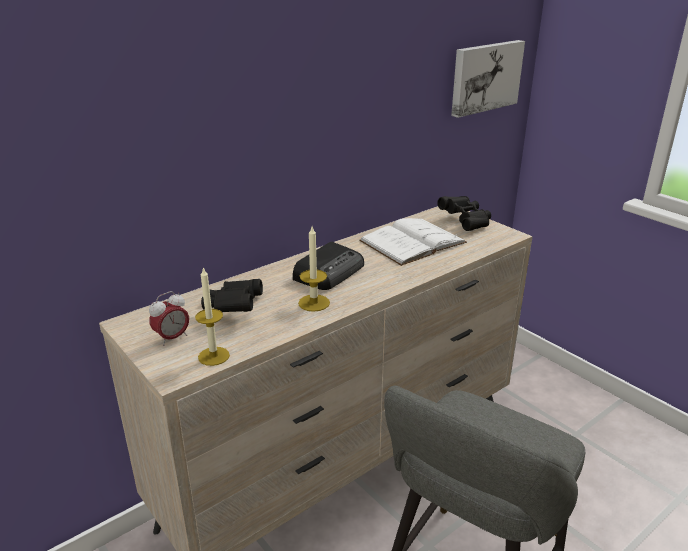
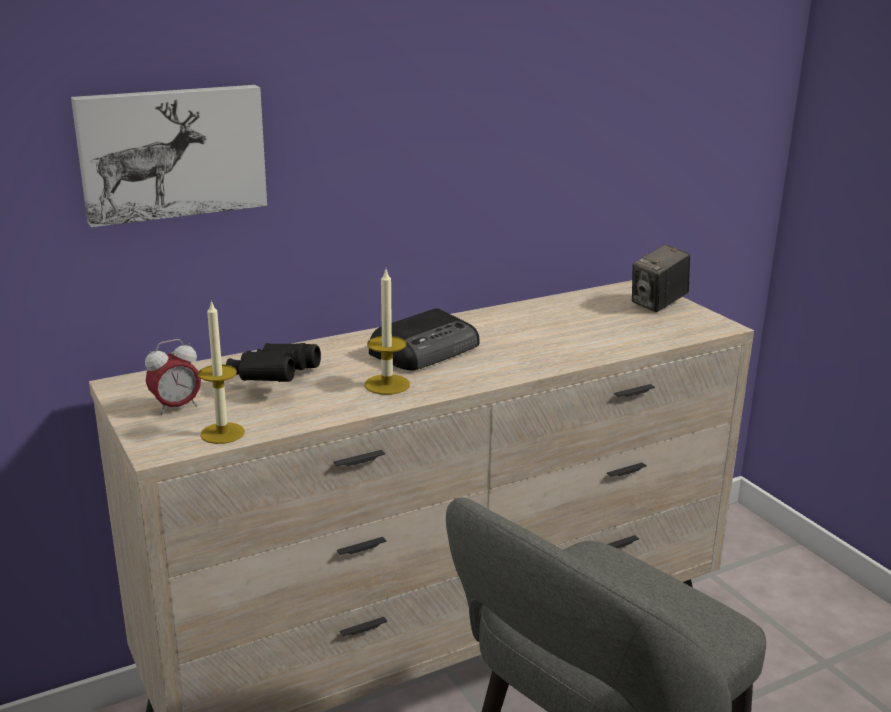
camera: 10 degrees right, 5 degrees down
white book [359,218,467,266] -> none
black binoculars [437,196,491,231] -> camera [632,244,690,312]
picture [451,40,525,118] -> picture moved to [71,85,267,227]

